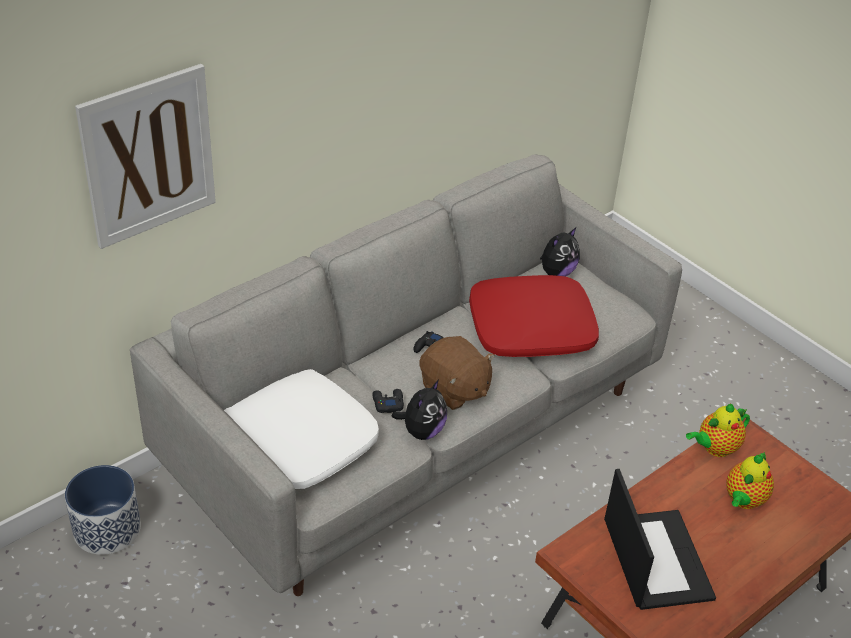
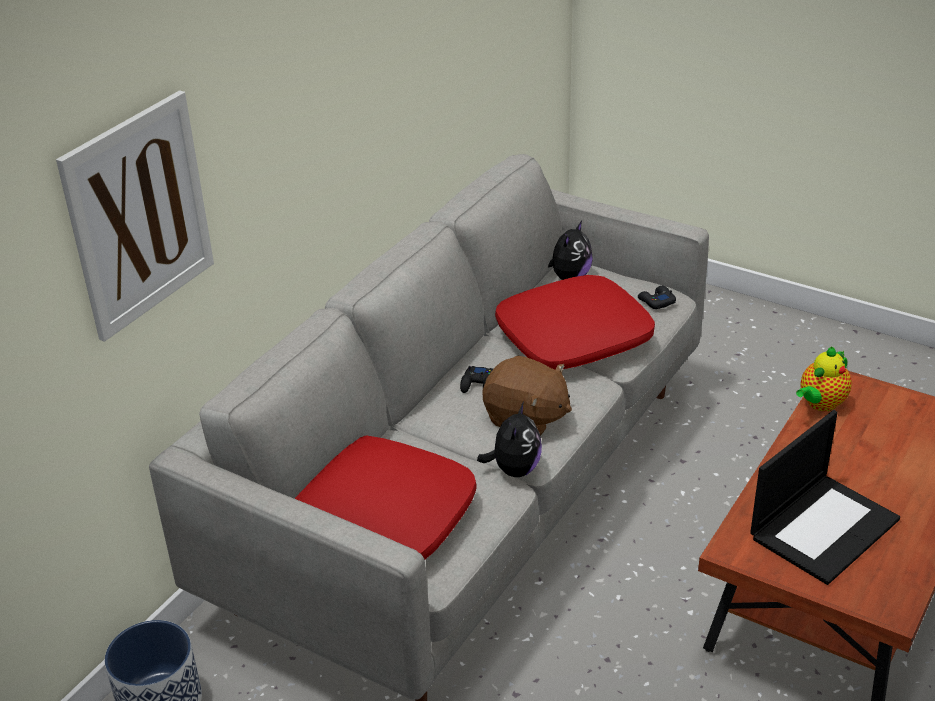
camera: 15 degrees left, 5 degrees down
white pillow [224,369,379,489] -> red pillow [295,436,477,559]
black game controller [372,389,404,413] -> black game controller moved to [638,286,676,309]
laptop [604,469,716,610] -> laptop turned 75 degrees clockwise [750,410,900,585]
teapot [726,452,774,509] -> none

